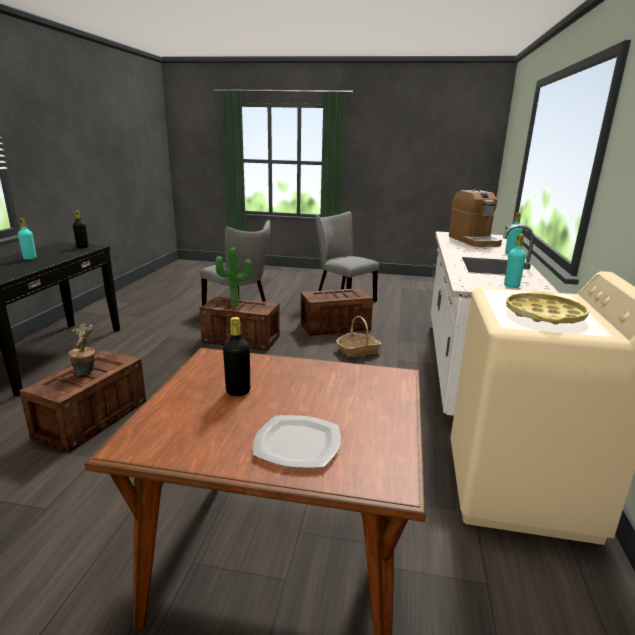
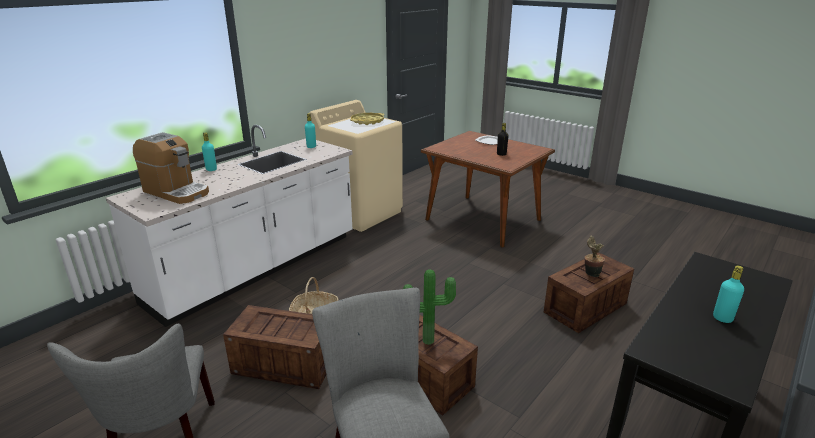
camera: 150 degrees left, 5 degrees up
black bottle [73,210,89,248] -> none
coffee machine [449,190,502,247] -> coffee machine turned 105 degrees clockwise [133,132,209,204]

